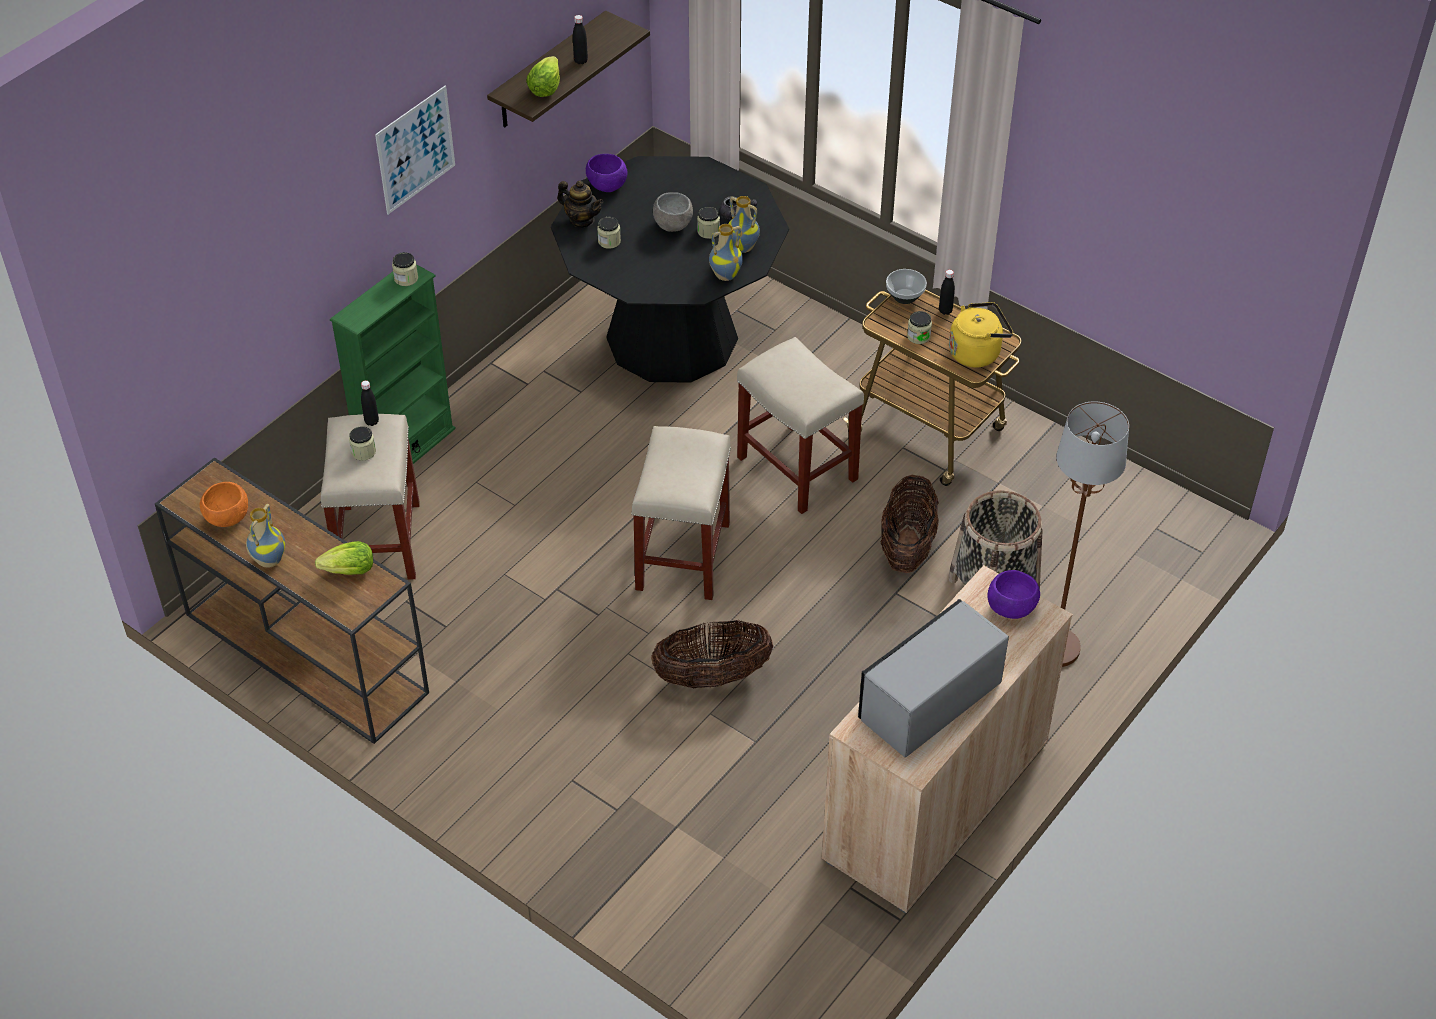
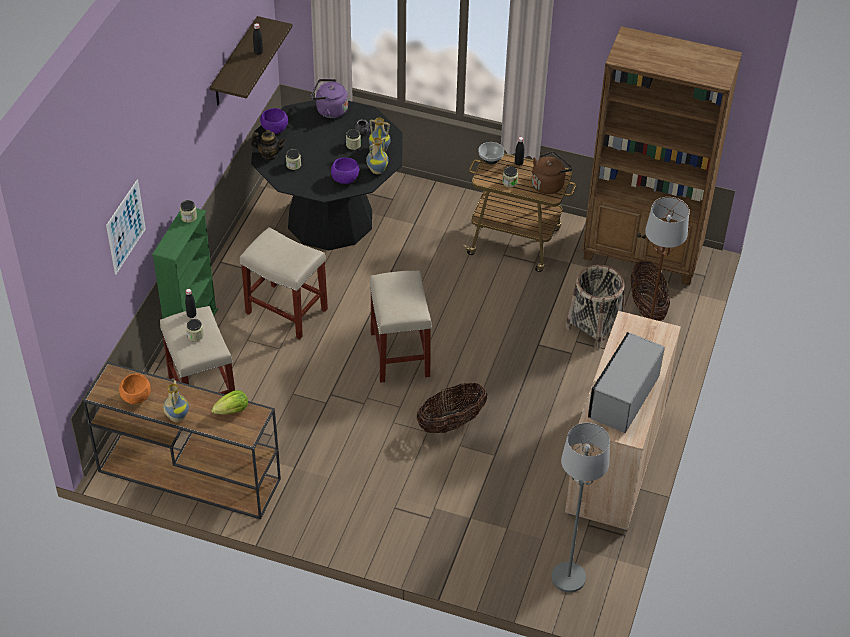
camera: 20 degrees left, 0 degrees up
picture [375,86,455,214] -> picture moved to [106,179,146,275]
lettuce [526,56,560,97] -> none
grey bowl [653,192,693,232] -> none
beige stool [737,337,864,514] -> beige stool moved to [240,227,328,340]
basket [881,475,939,573] -> basket moved to [630,261,670,321]
yellow kettle [949,302,1013,368] -> brown kettle [532,151,573,194]
purple bowl [987,570,1040,619] -> purple bowl moved to [331,157,359,184]
none -> purple kettle [311,79,348,118]
none -> grey floor lamp [551,423,610,593]
none -> brown bookcase [582,26,742,285]

